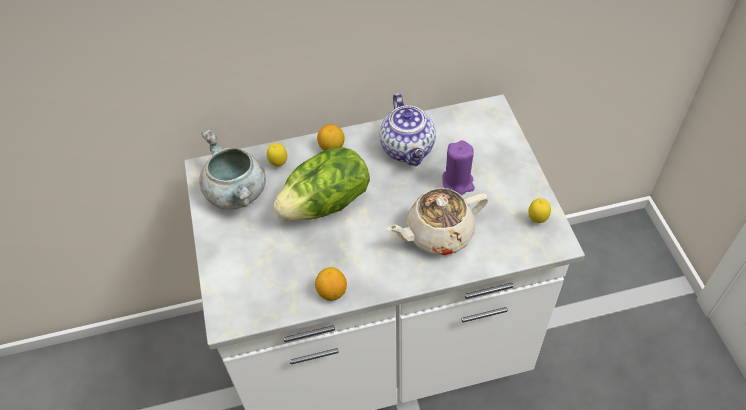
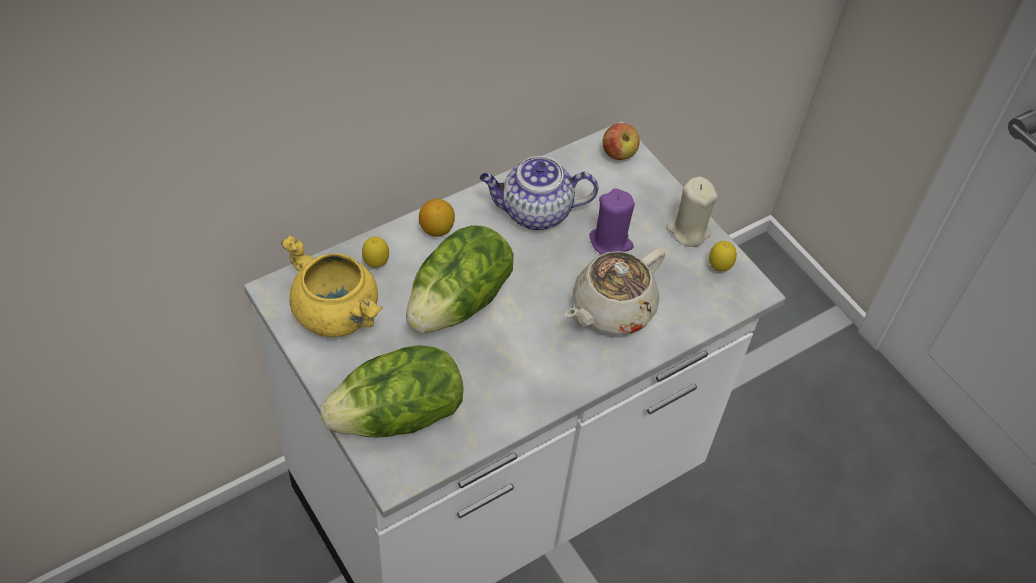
camera: 25 degrees left, 0 degrees up
grey cooking pot [199,129,266,210] -> yellow cooking pot [281,235,383,337]
lemon [315,267,347,301] -> none
teapot [380,93,436,166] -> teapot turned 120 degrees clockwise [479,156,599,230]
none -> lettuce [320,345,463,438]
none -> apple [602,123,640,160]
none -> beige candle [666,177,718,247]

